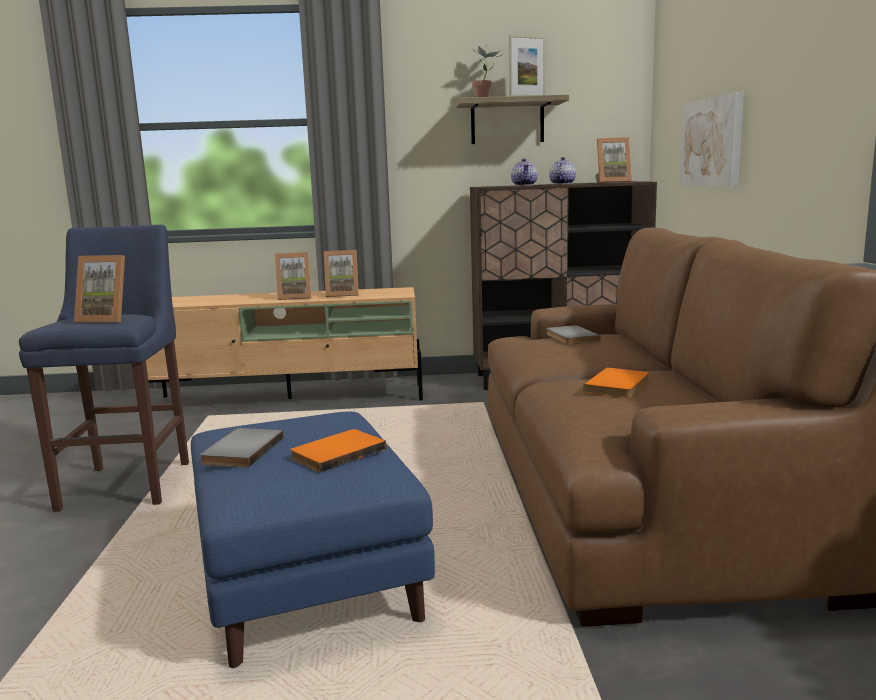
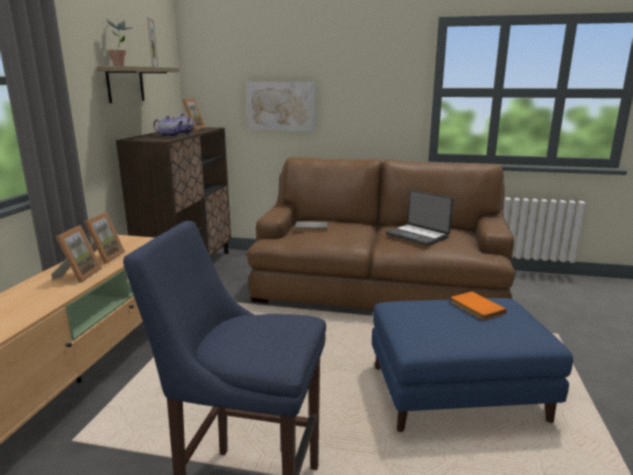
camera: 75 degrees left, 5 degrees up
picture frame [74,255,125,323] -> none
grey book [200,428,284,468] -> none
orange book [583,368,649,398] -> laptop [386,190,453,246]

